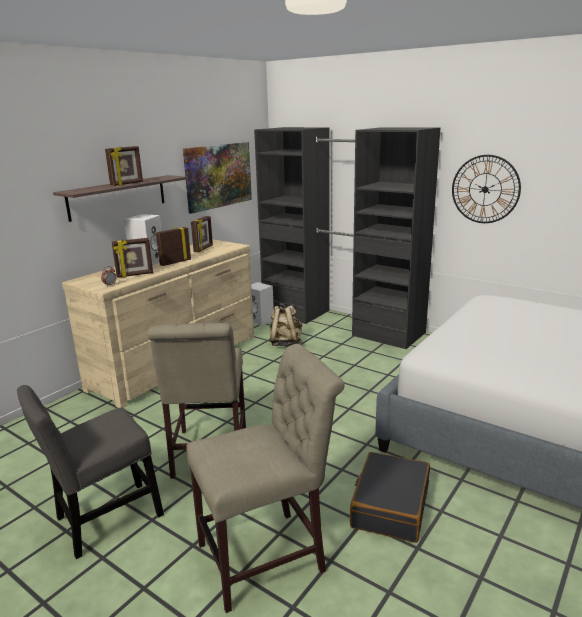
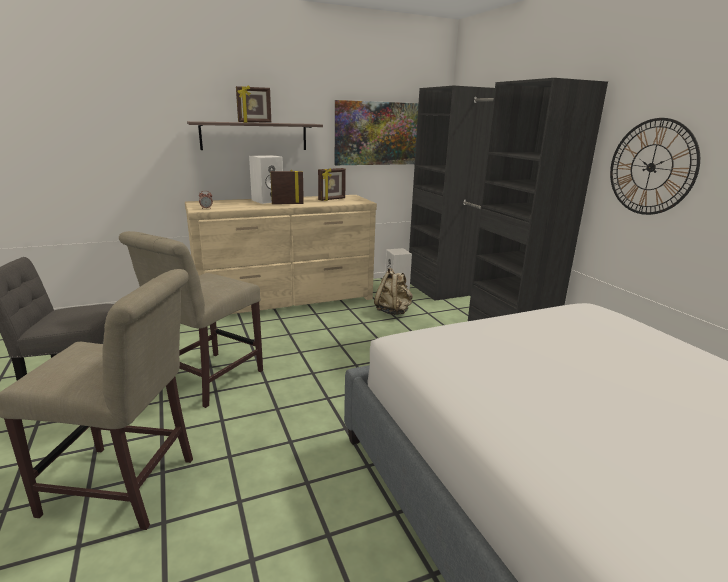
camera: 30 degrees right, 0 degrees up
picture frame [112,238,153,278] -> none
black suitcase [350,452,430,543] -> none

